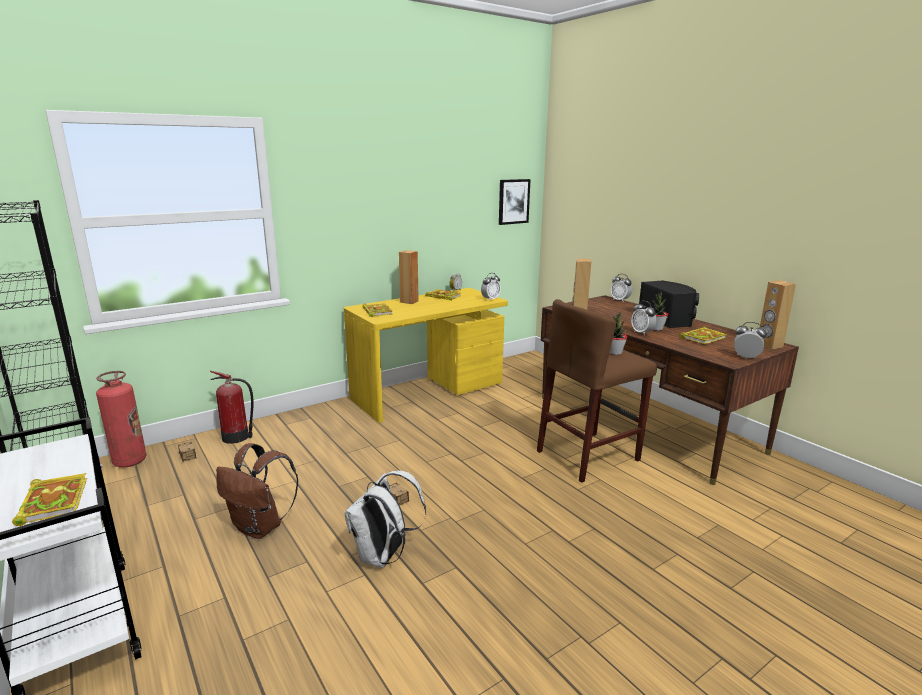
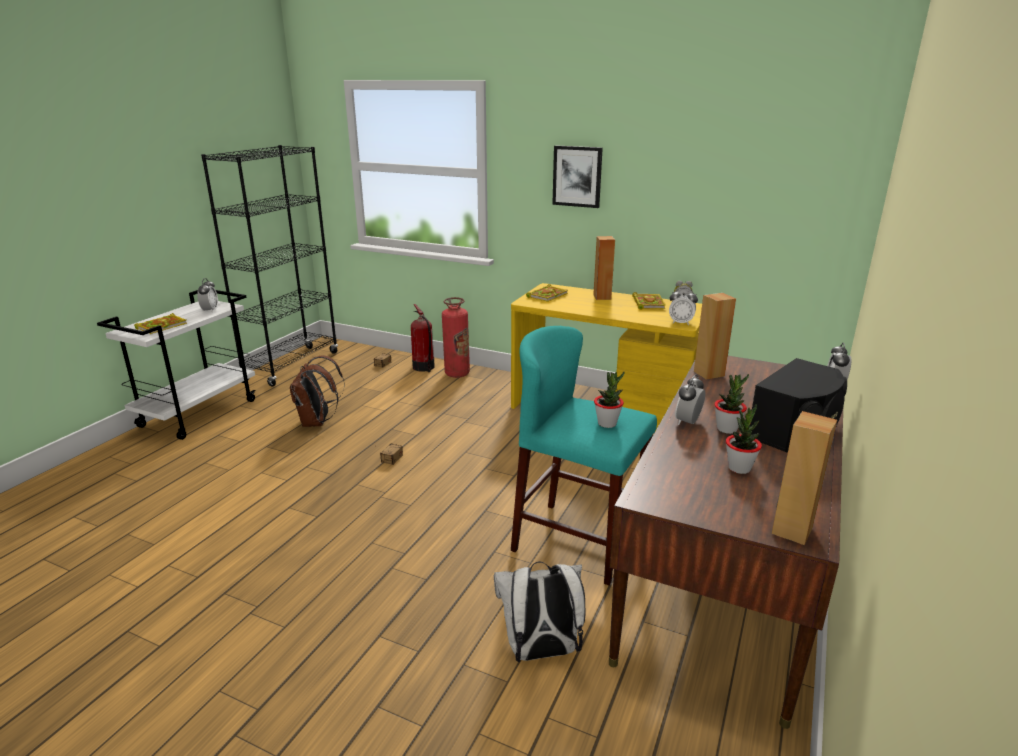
camera: 60 degrees right, 5 degrees up
fire extinguisher [96,371,147,468] -> fire extinguisher moved to [442,297,470,378]
white backpack [345,470,426,568] -> white backpack moved to [494,562,586,662]
picture [499,179,531,225] -> picture moved to [552,145,603,208]
brown stool [537,299,657,483] -> turquoise stool [511,326,657,585]
book [680,326,727,344] -> potted plant [726,404,762,474]
alarm clock [734,322,767,359] -> alarm clock moved to [197,278,218,313]

